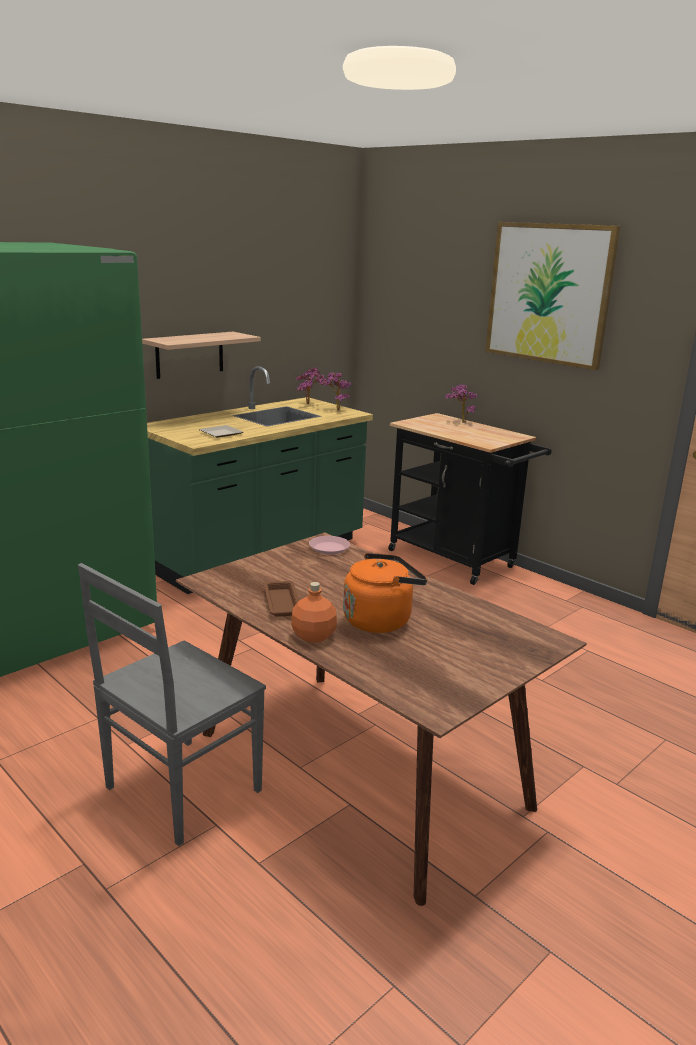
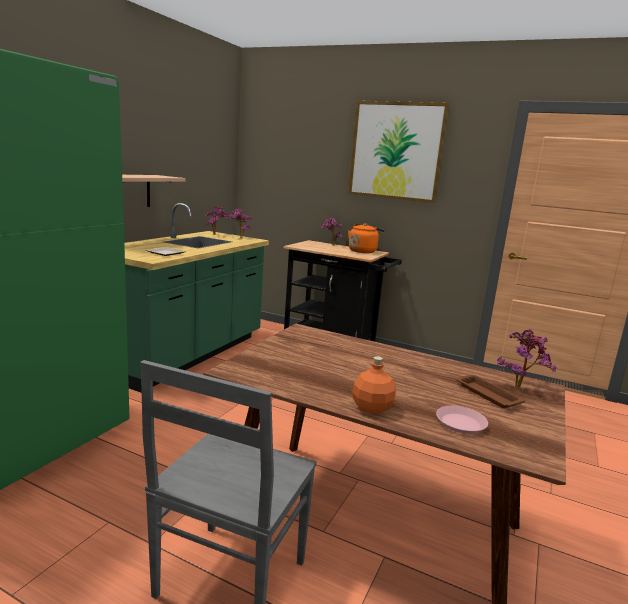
camera: 20 degrees left, 5 degrees down
brown tray [264,581,299,617] -> brown tray moved to [456,375,525,408]
pink plate [309,536,350,555] -> pink plate moved to [436,406,488,434]
orange kettle [343,553,427,633] -> orange kettle moved to [348,223,385,253]
none -> potted plant [497,329,557,387]

